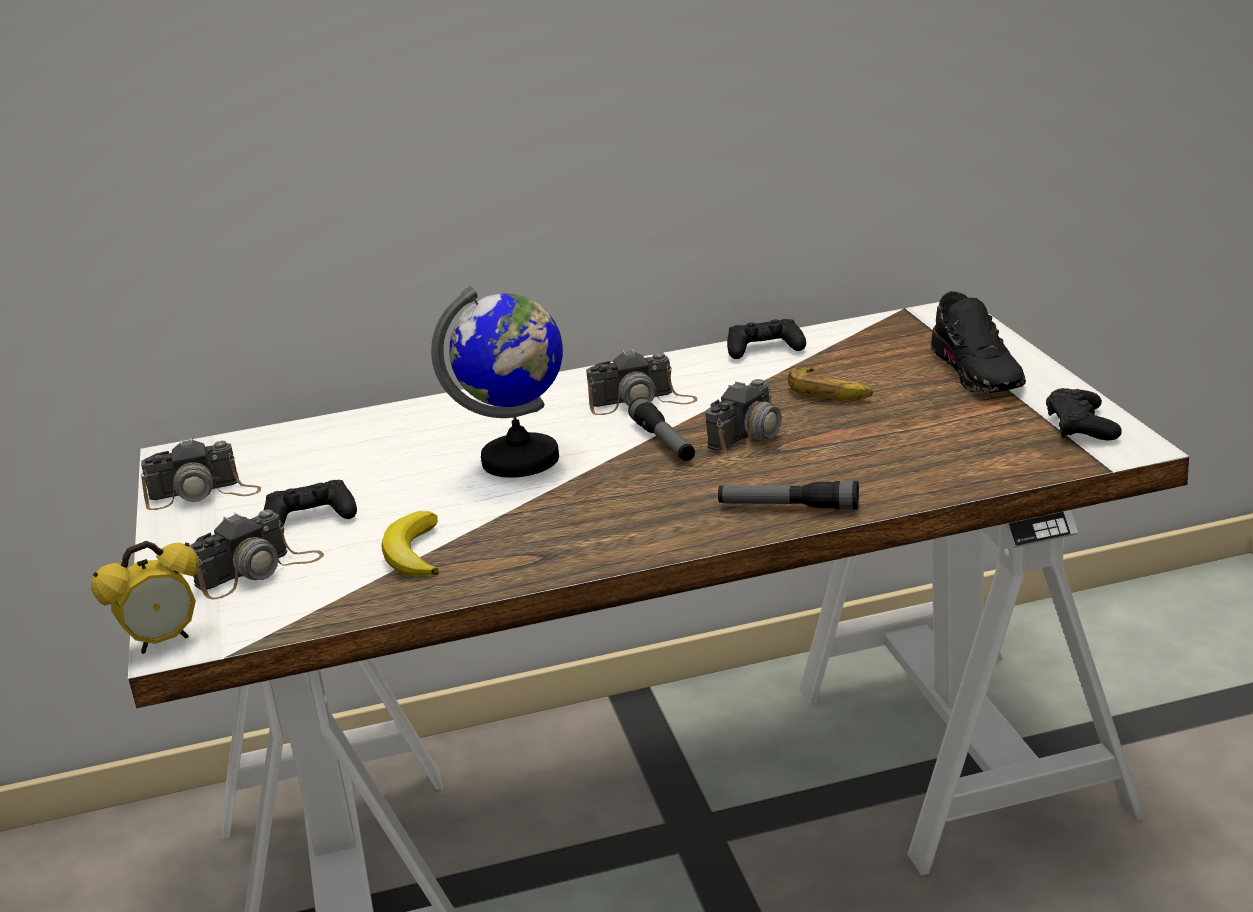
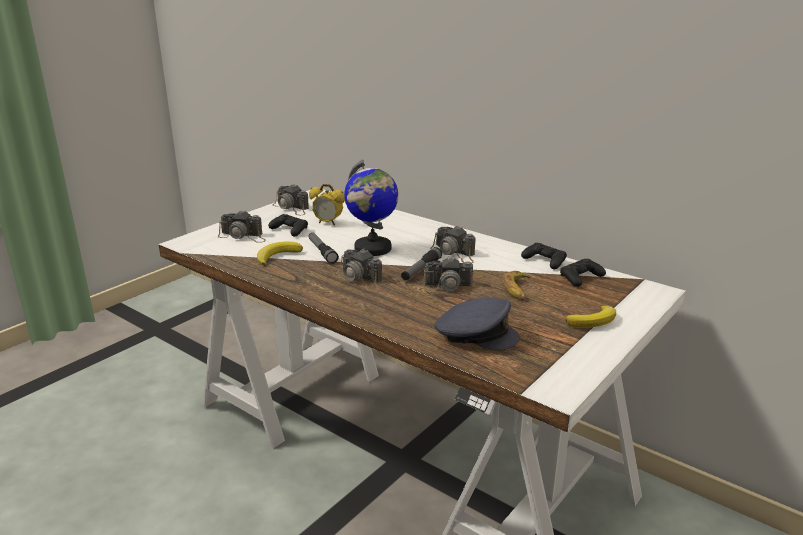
camera: 50 degrees right, 0 degrees up
alarm clock [91,541,199,654] -> alarm clock moved to [309,184,345,225]
flashlight [718,481,859,510] -> flashlight moved to [308,233,339,264]
black shoe [931,291,1026,393] -> banana [566,306,616,328]
black game controller [1046,388,1122,440] -> black game controller moved to [560,259,606,287]
none -> camera [336,249,382,291]
none -> grey cap [434,298,520,350]

